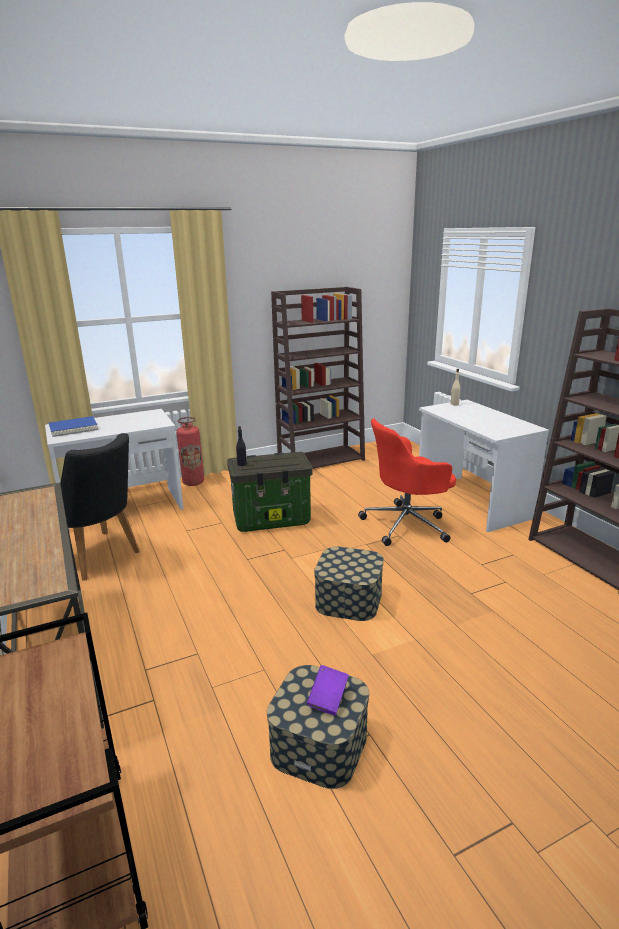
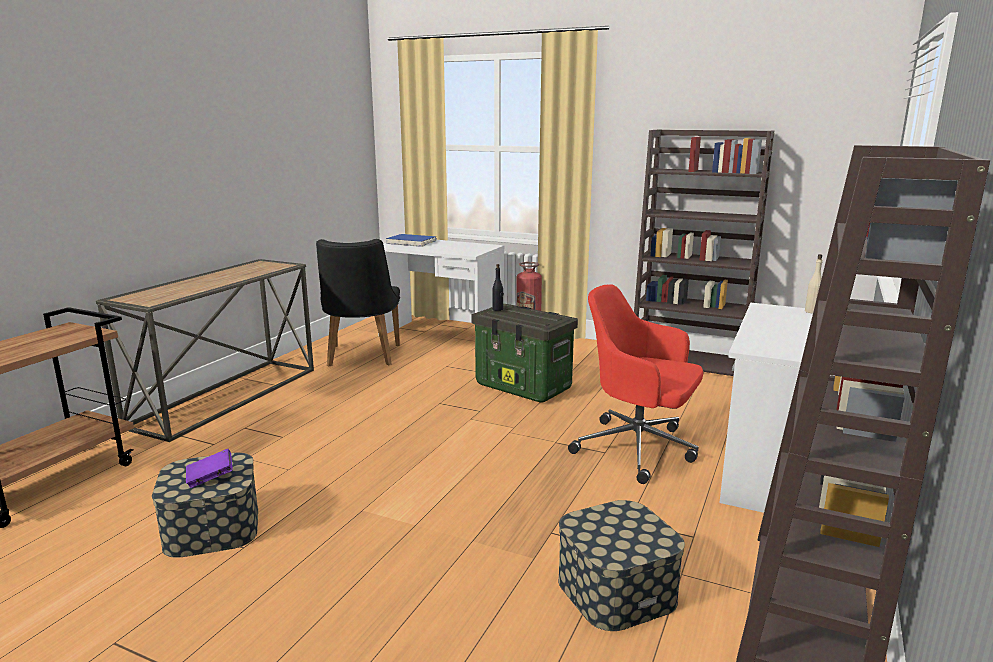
camera: 50 degrees right, 5 degrees down
storage box [314,547,384,621] -> storage box moved to [558,500,685,631]

